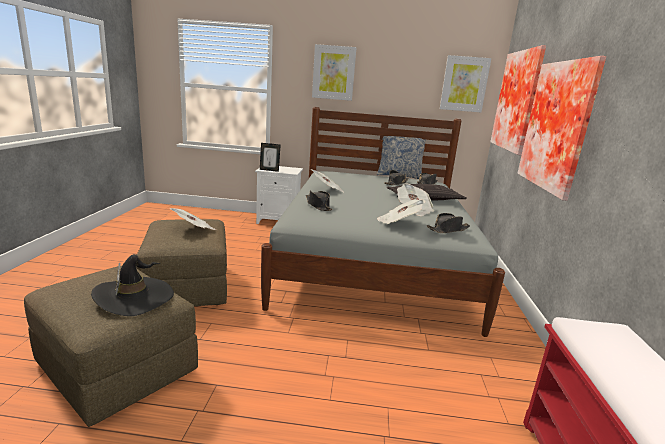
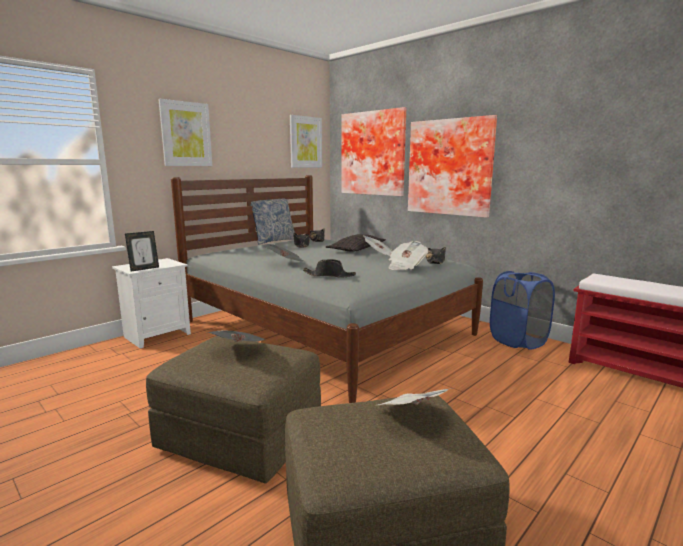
camera: 50 degrees left, 5 degrees down
black hat [91,254,174,316] -> newspaper [376,388,452,406]
none -> blue laundry basket [490,271,555,350]

